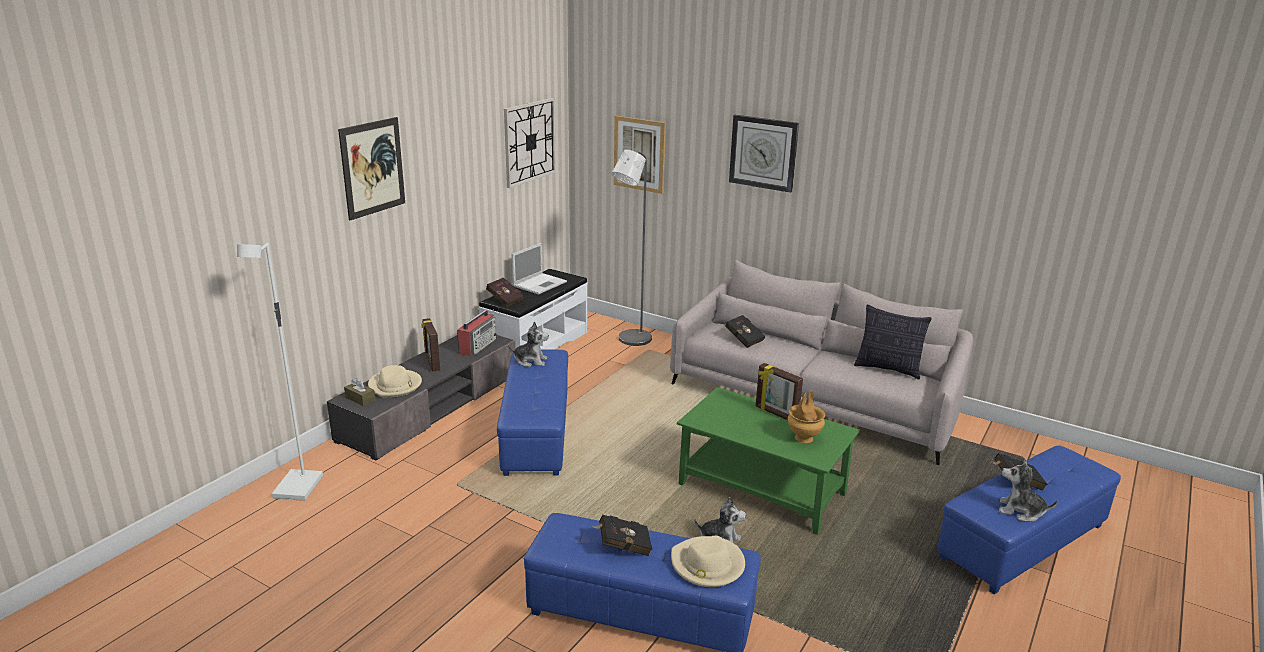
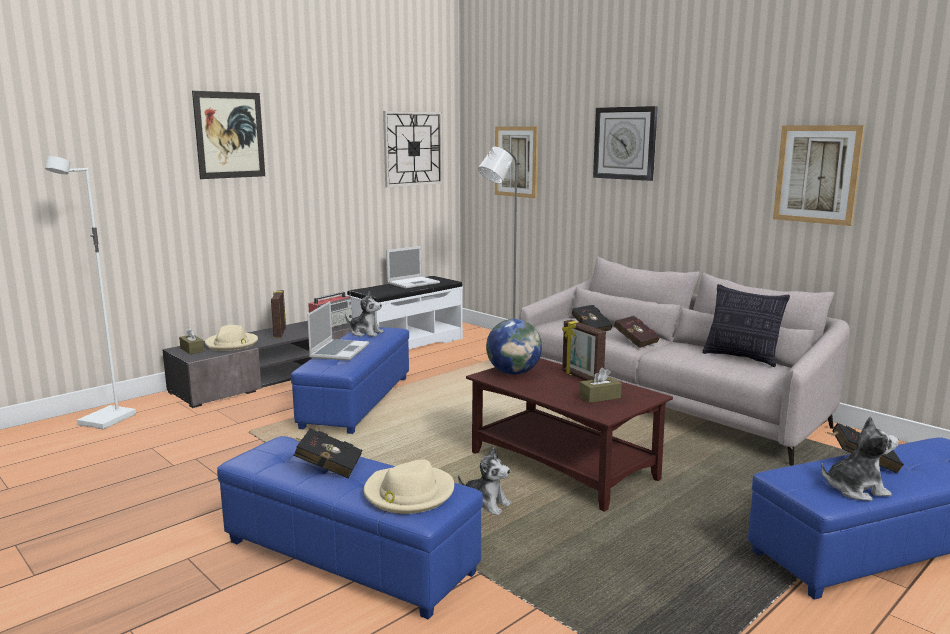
camera: 15 degrees right, 10 degrees down
red book [486,278,524,307] -> red book moved to [614,316,660,348]
green coffee table [677,387,860,535] -> brown coffee table [466,358,673,512]
brown vase [788,391,825,443] -> brown tissue box [579,368,622,403]
plush toy [999,459,1058,522] -> plush toy turned 135 degrees clockwise [821,416,899,501]
none -> laptop [307,301,369,361]
none -> globe [486,319,542,375]
none -> picture [773,125,865,226]

